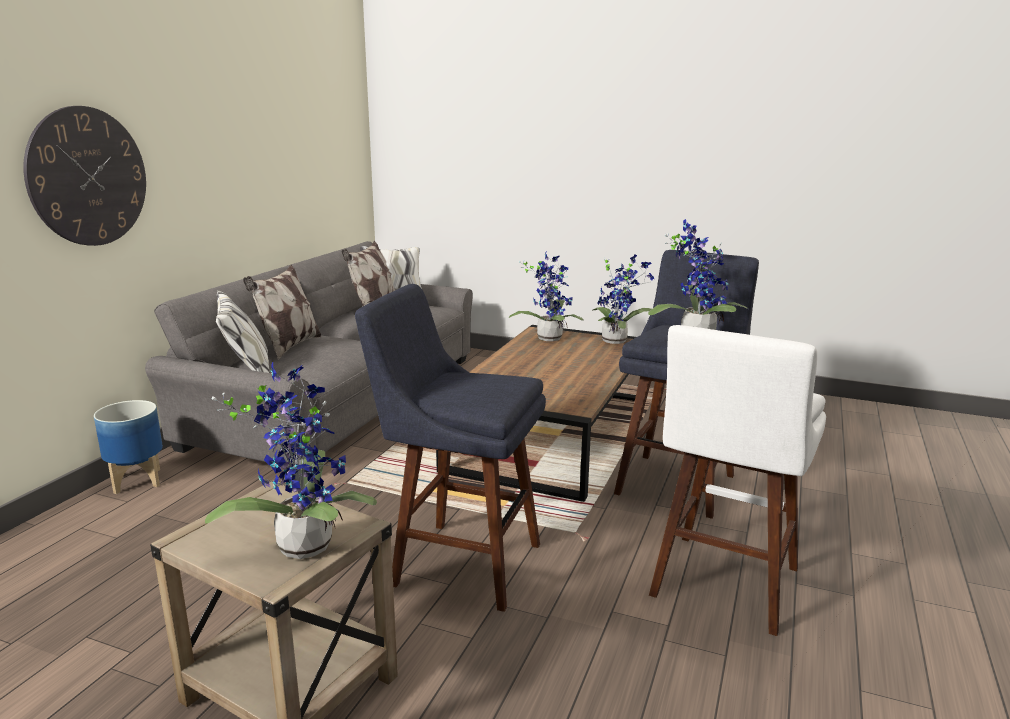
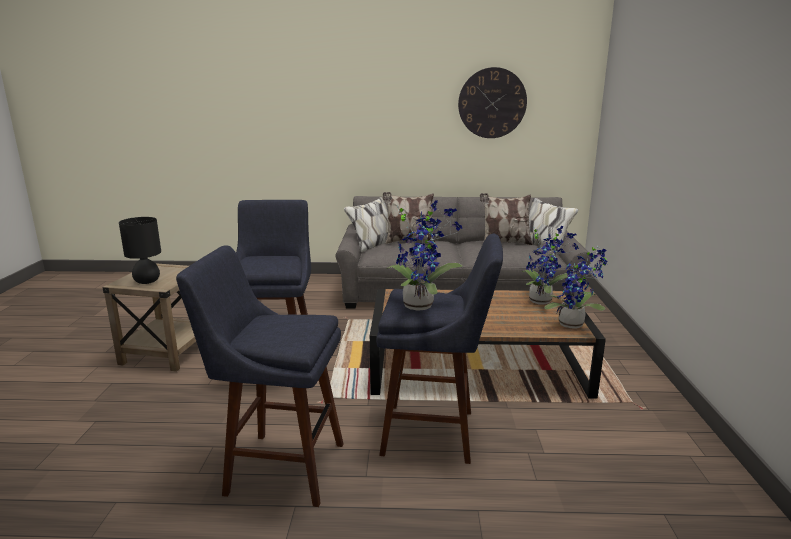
camera: 70 degrees right, 0 degrees up
wall clock [23,106,146,246] -> wall clock moved to [458,67,527,138]
planter [94,400,163,494] -> none
potted plant [205,362,377,559] -> black table lamp [119,217,161,284]
white stool [649,325,826,636] -> blue stool [176,245,343,507]

